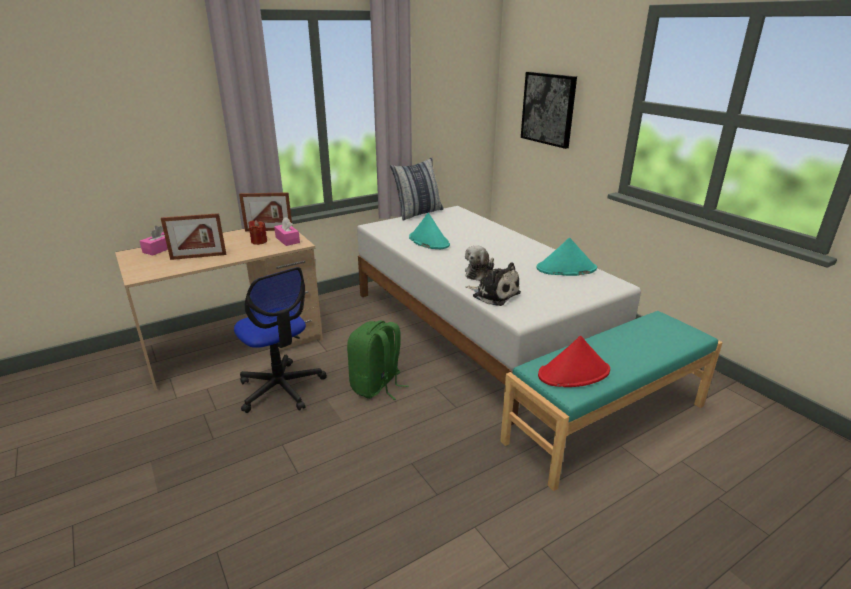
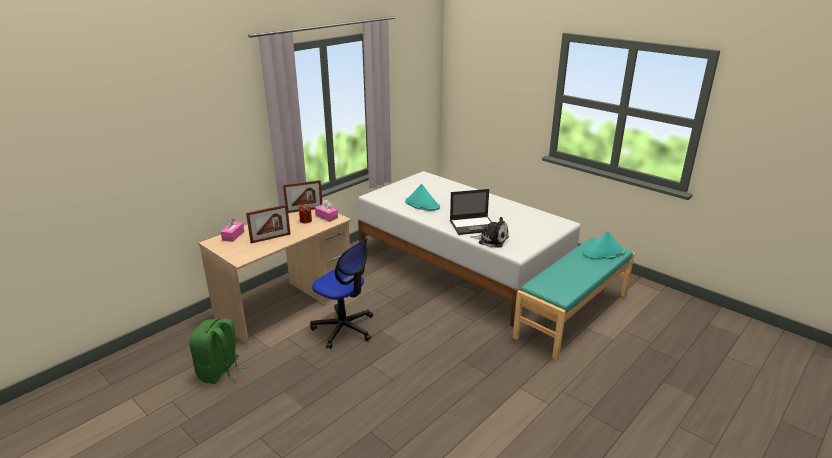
camera: 15 degrees left, 0 degrees up
green backpack [347,320,408,400] -> green backpack moved to [189,318,247,384]
pillow [390,158,443,221] -> none
plush toy [465,245,494,281] -> laptop [450,189,491,235]
picture [521,72,577,149] -> none
turquoise hat [536,238,597,276] -> turquoise hat moved to [583,231,625,260]
red hat [538,336,610,387] -> none

